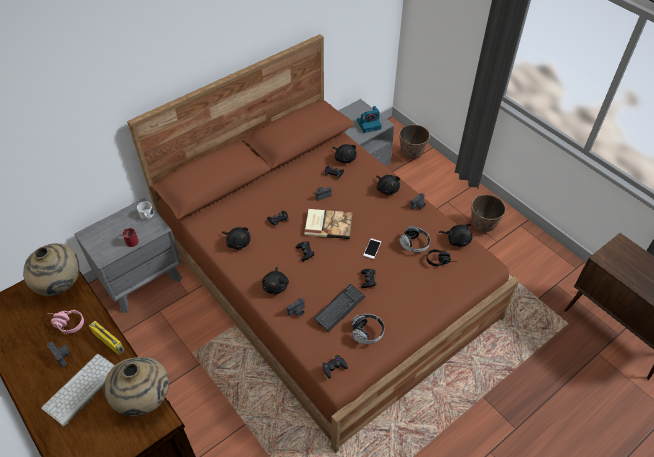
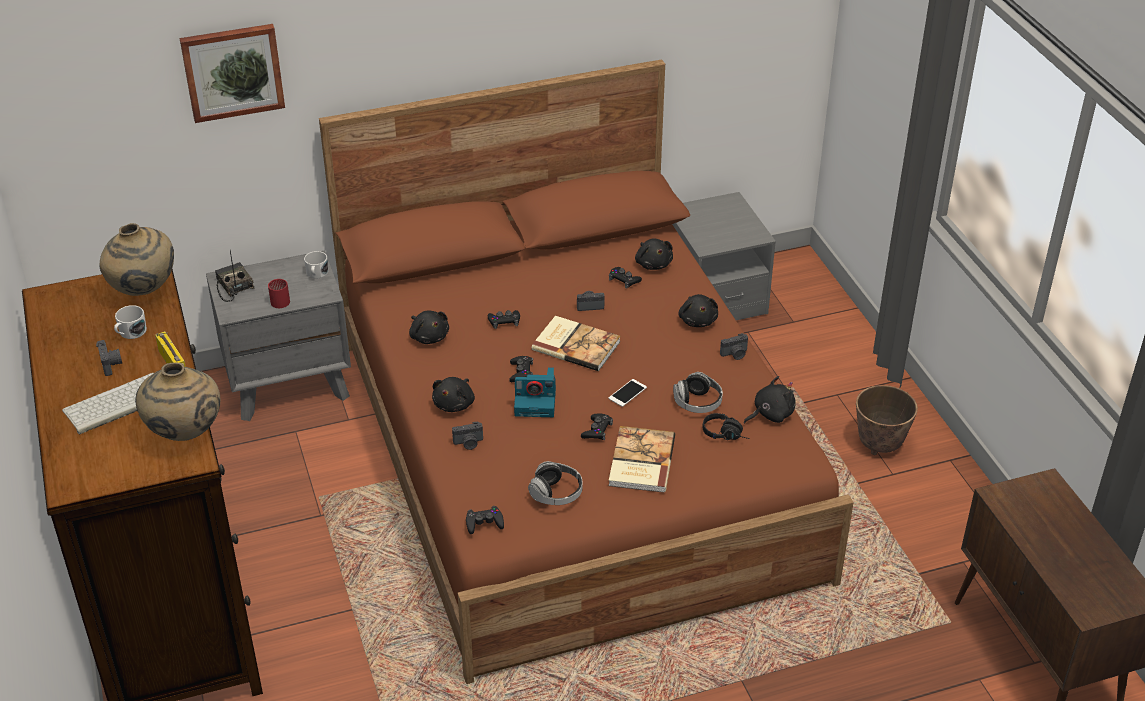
camera: 20 degrees right, 10 degrees down
pink headphones [47,310,84,334] -> white mug [114,305,147,339]
keyboard [314,284,366,332] -> none
camera [357,106,382,133] -> camera moved to [514,367,556,417]
planter [399,124,430,159] -> none
black plush toy [438,224,473,247] -> black plush toy turned 75 degrees counterclockwise [744,376,796,423]
none -> picture [180,24,285,123]
none -> radio [215,249,255,302]
none -> book [609,426,675,493]

